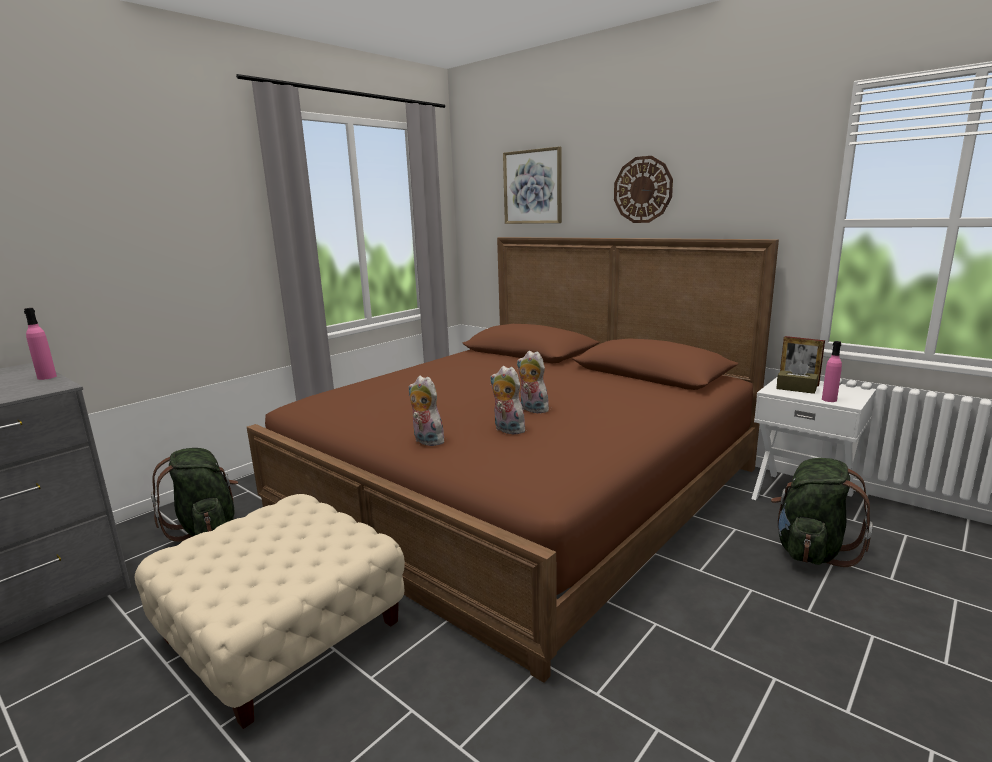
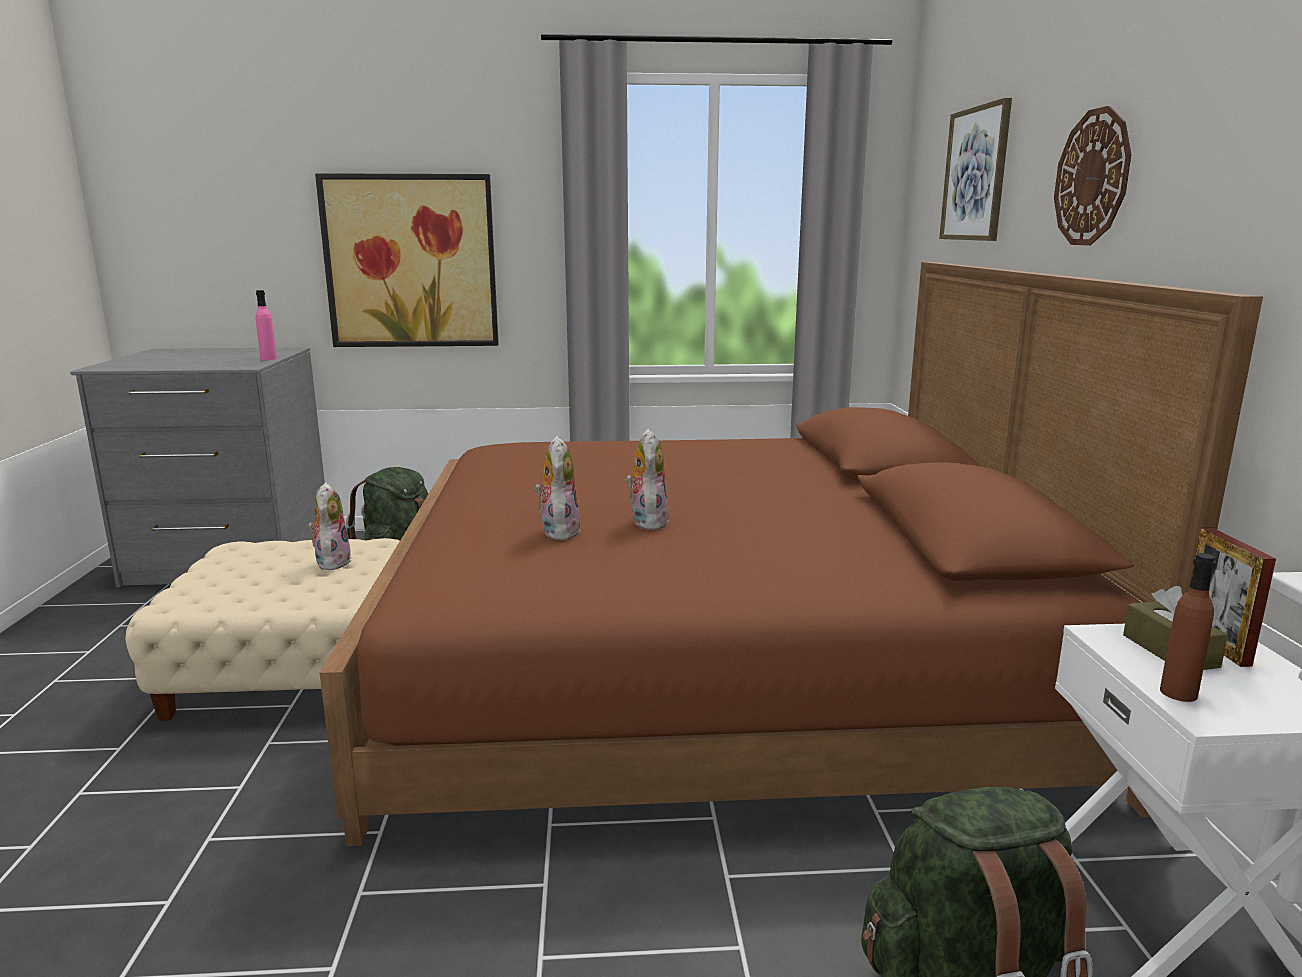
camera: 45 degrees right, 0 degrees up
plush toy [408,376,444,446] -> plush toy moved to [308,482,352,570]
pink bottle [822,341,842,402] -> brown bottle [1160,553,1215,702]
none -> picture [315,173,499,347]

